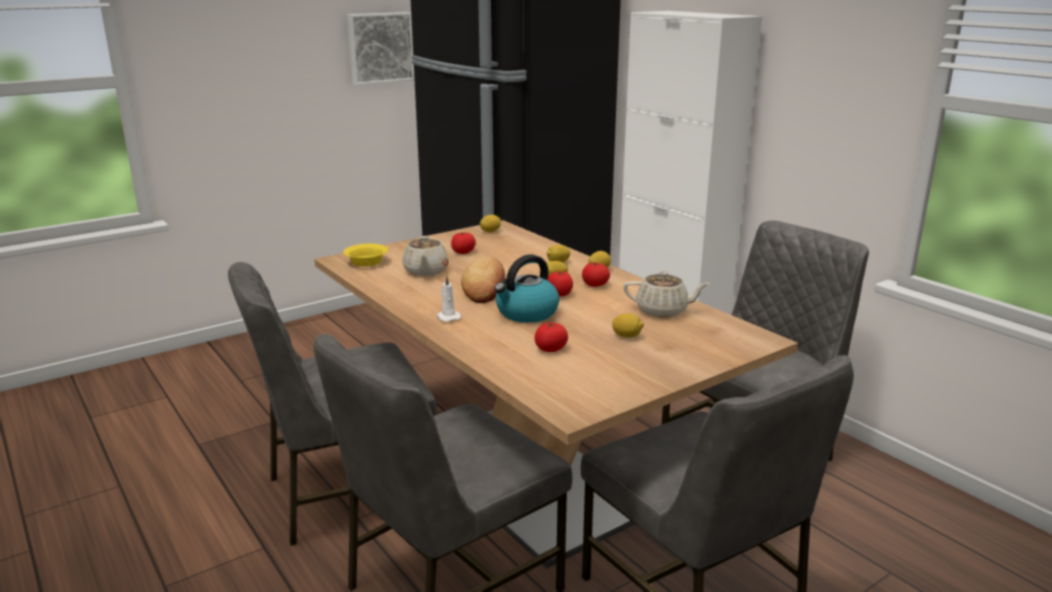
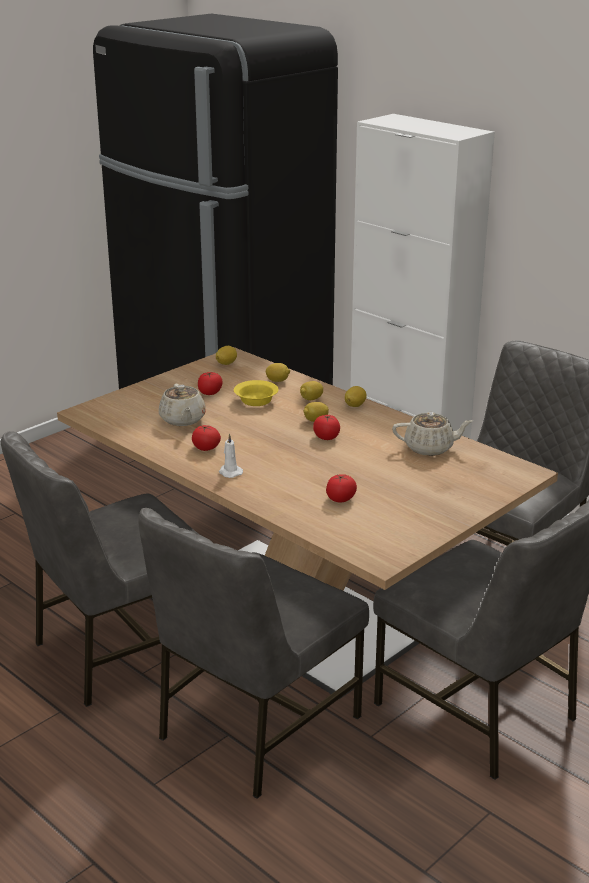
camera: 10 degrees left, 5 degrees up
yellow bowl [343,244,388,267] -> yellow bowl moved to [234,380,279,406]
picture [347,12,415,85] -> none
bread [461,257,505,303] -> none
kettle [494,254,559,323] -> none
tomato [582,262,610,287] -> tomato moved to [192,425,221,451]
lemon [612,313,644,338] -> lemon moved to [266,363,290,382]

